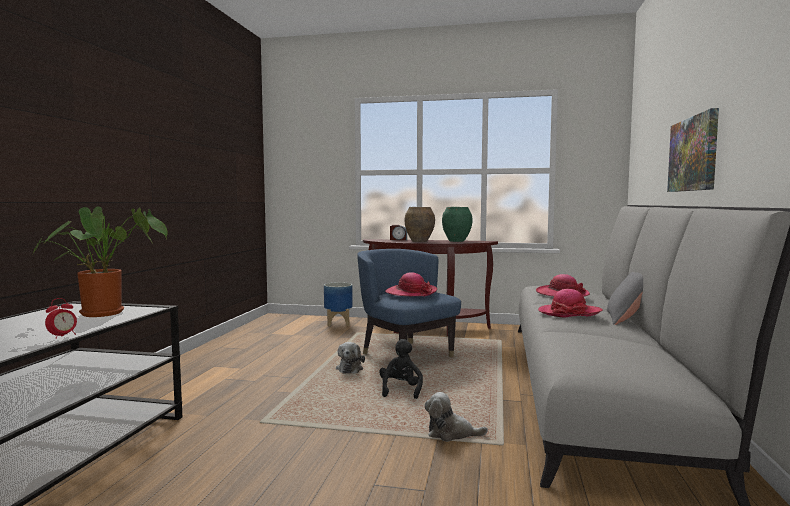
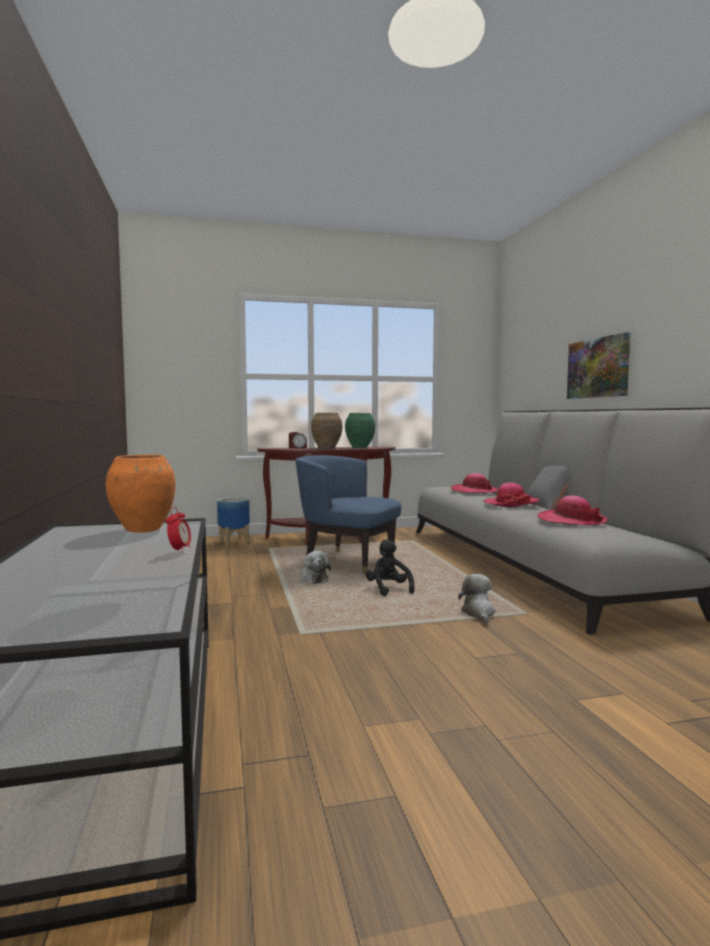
camera: 25 degrees left, 0 degrees up
potted plant [33,206,168,317] -> orange vase [106,455,176,533]
hat [385,272,437,297] -> hat moved to [538,496,608,525]
plush toy [425,392,488,442] -> plush toy turned 105 degrees clockwise [458,574,496,623]

